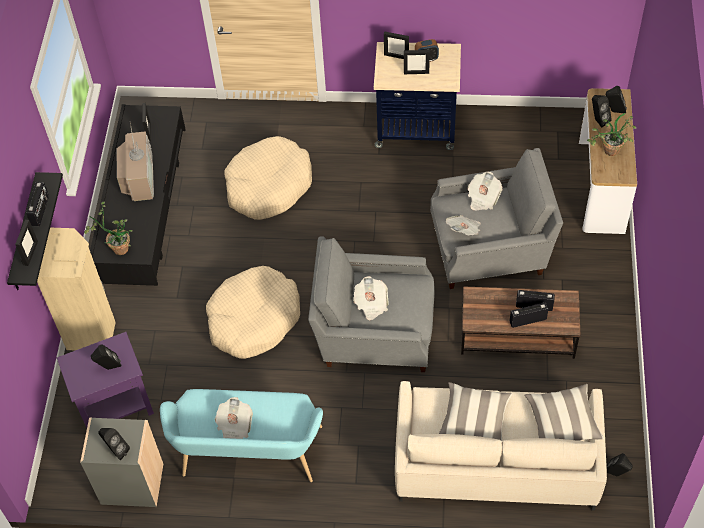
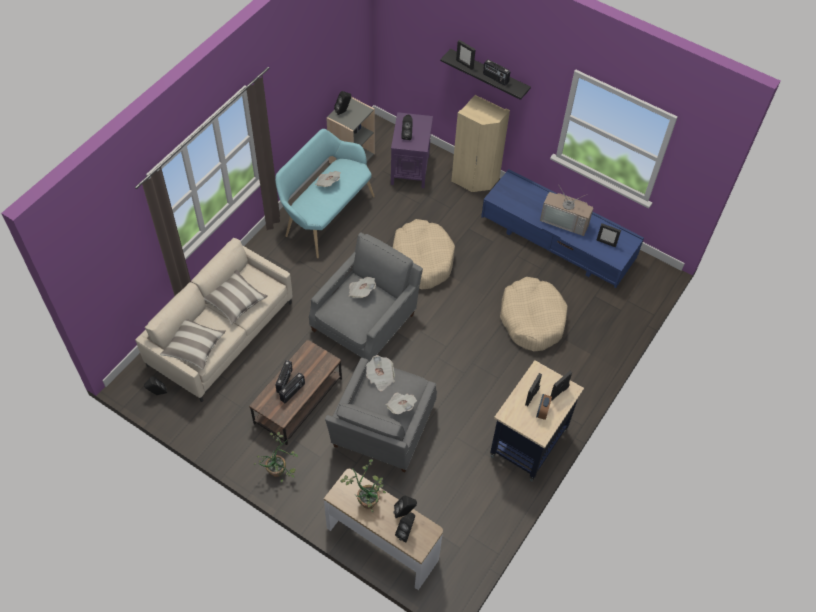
camera: 115 degrees right, 0 degrees up
potted plant [84,202,132,255] -> potted plant moved to [254,432,298,483]
black tv stand [90,104,186,286] -> blue tv stand [481,169,644,288]

